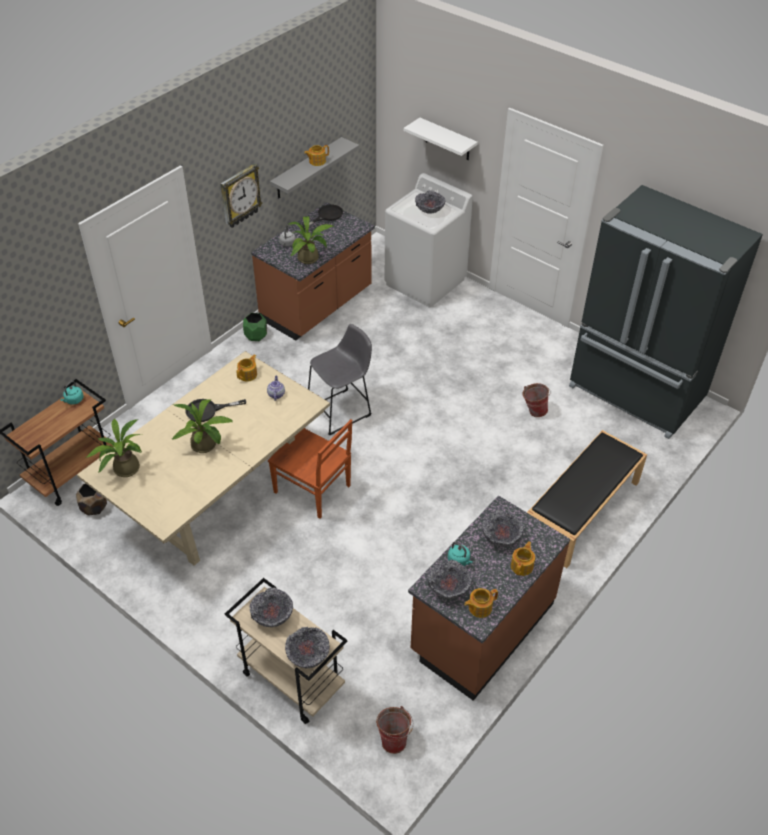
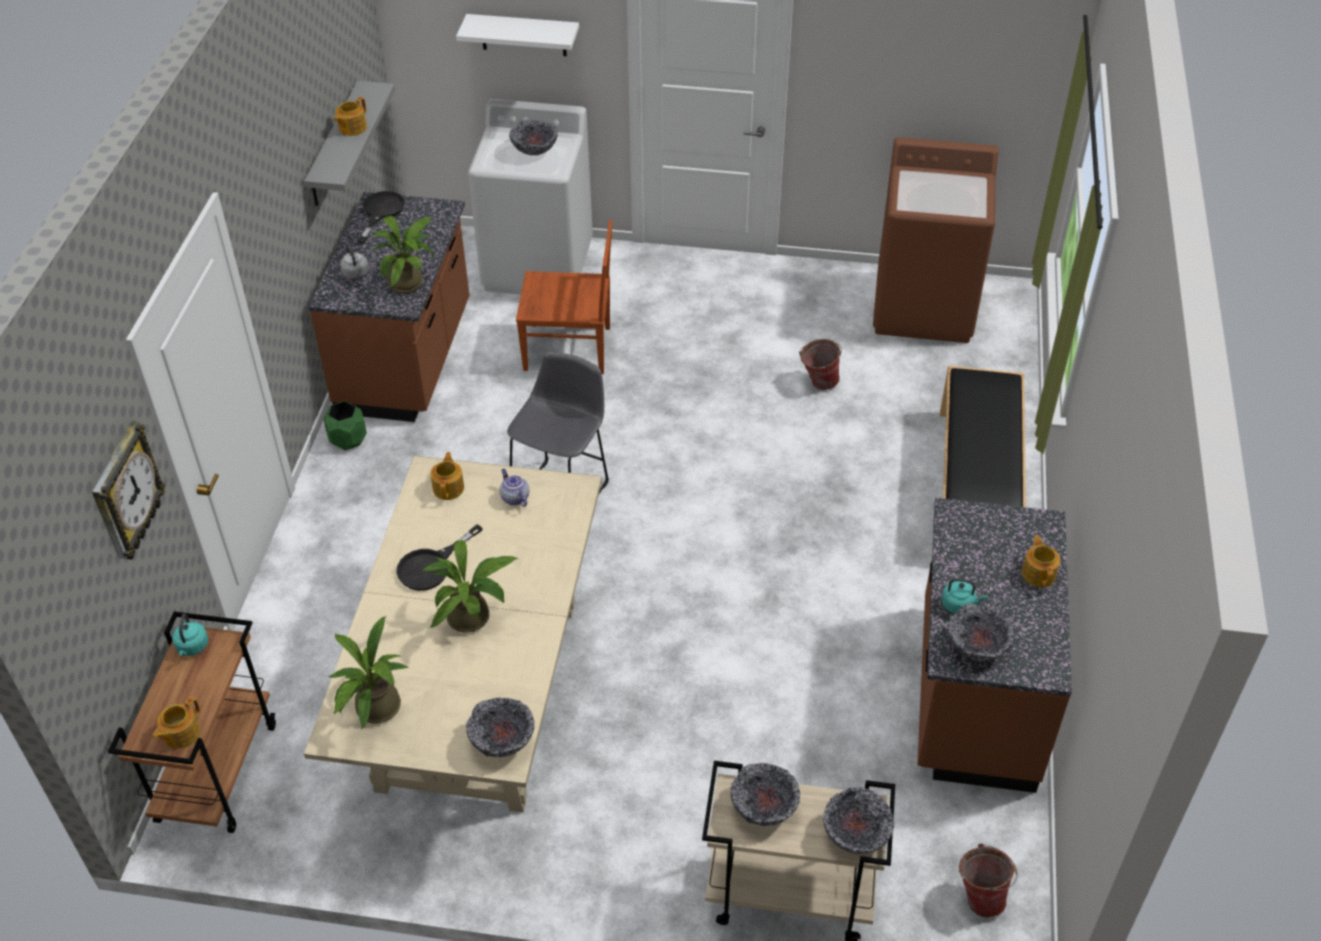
camera: 30 degrees left, 0 degrees up
brown planter [76,483,107,515] -> none
wall clock [220,163,263,228] -> wall clock moved to [92,421,166,559]
brown chair [268,419,352,519] -> brown chair moved to [516,220,613,374]
teapot [464,588,498,618] -> teapot moved to [152,697,200,749]
bowl [482,510,523,547] -> bowl moved to [466,697,535,757]
black fridge [569,185,763,439] -> brown washing machine [873,137,999,343]

